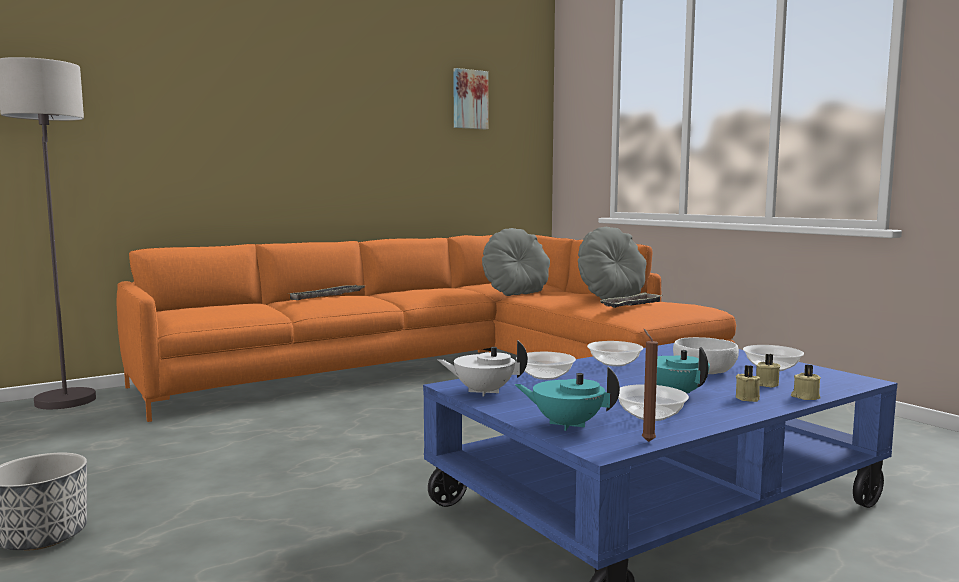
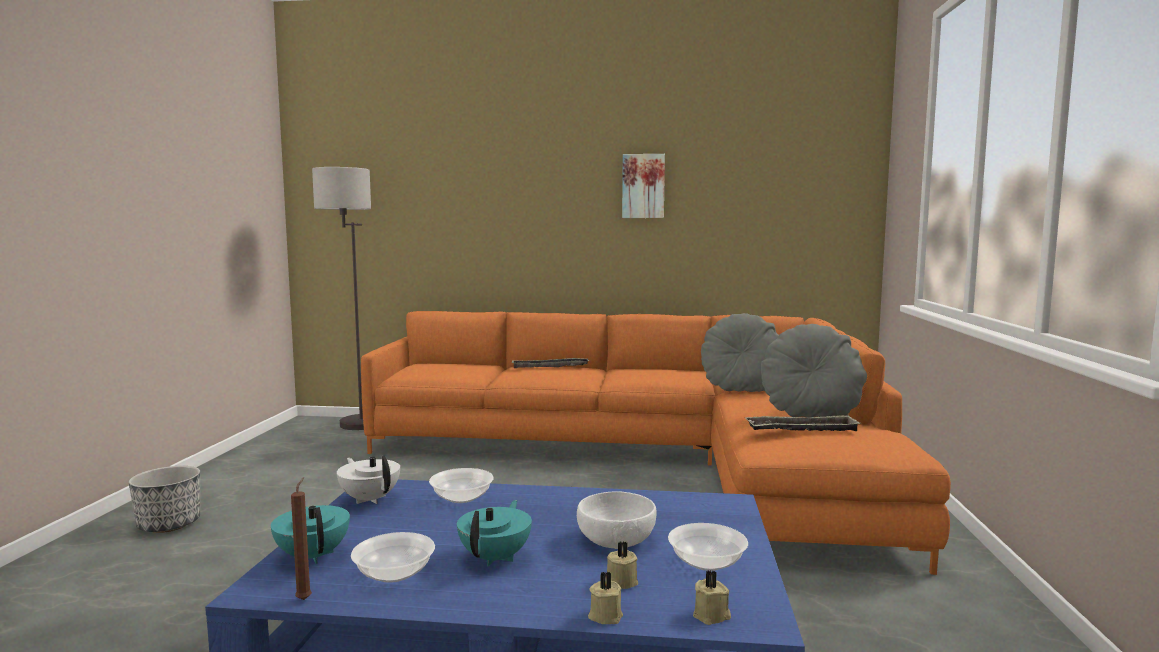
camera: 40 degrees right, 0 degrees up
picture [453,68,488,129] -> picture moved to [622,154,665,218]
bowl [587,341,643,367] -> none
beige candle [736,365,760,402] -> beige candle moved to [693,570,731,625]

